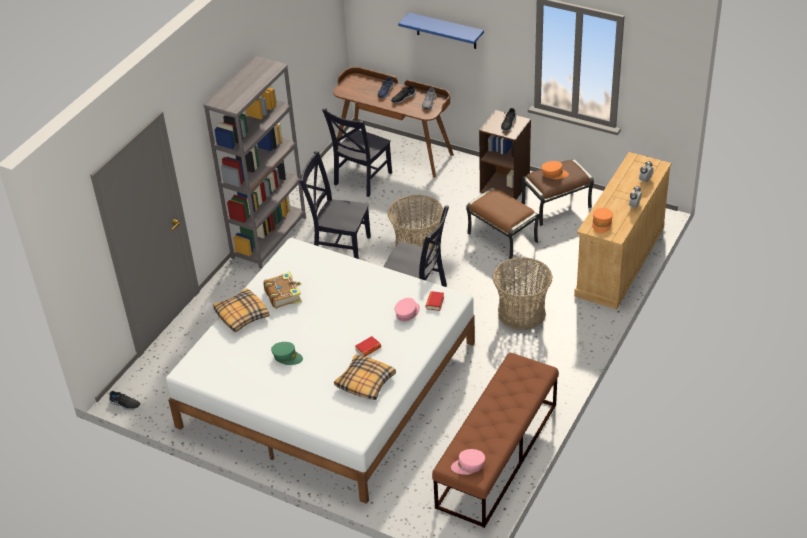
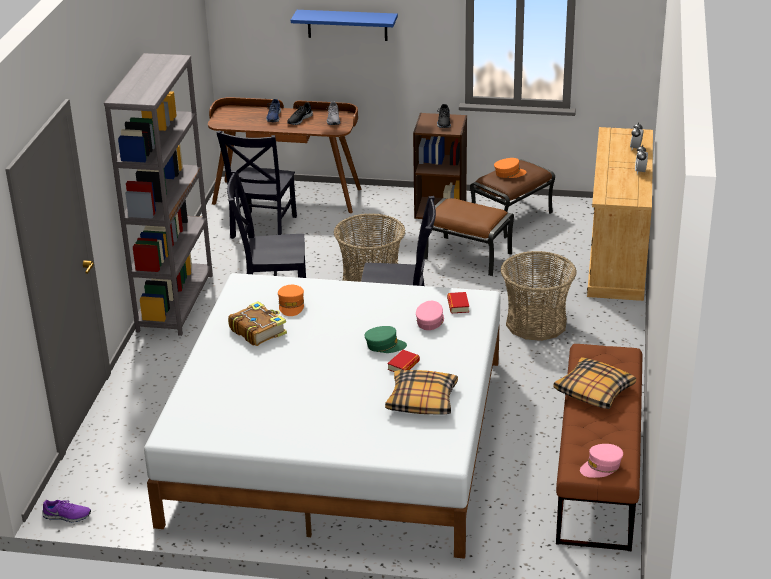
camera: 20 degrees left, 10 degrees down
black shoe [109,391,140,410] -> purple shoe [42,500,91,522]
pillow [213,288,270,332] -> pillow moved to [554,357,636,409]
green cap [271,342,303,365] -> green cap moved to [364,326,407,353]
orange cap [592,208,613,234] -> orange cap moved to [278,285,304,316]

